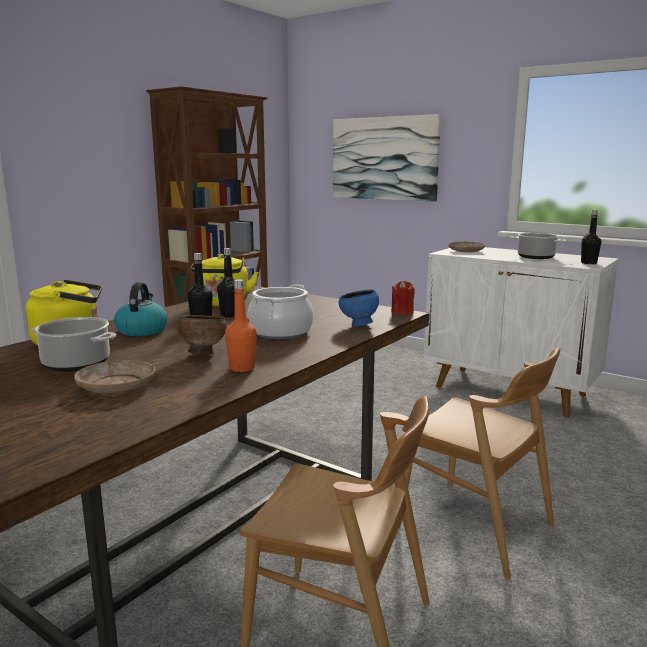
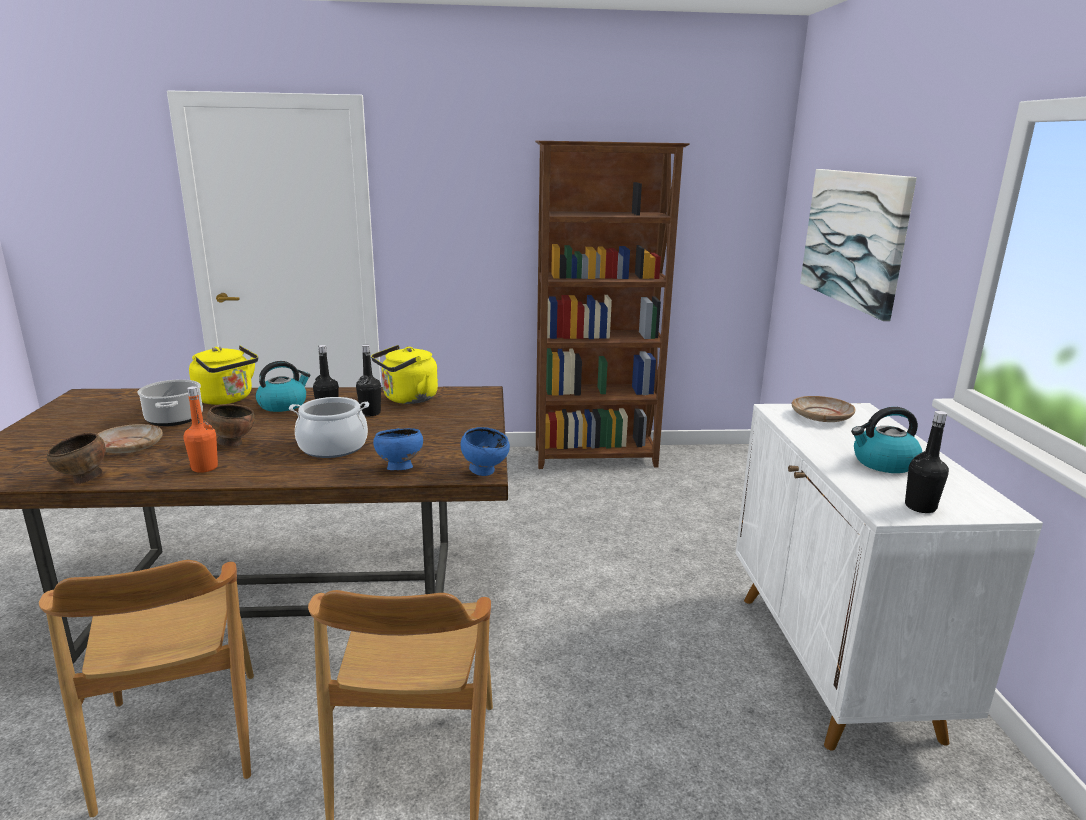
camera: 50 degrees right, 5 degrees up
red candle [391,280,415,315] -> blue bowl [460,427,510,476]
cooking pot [510,233,567,259] -> kettle [851,407,922,473]
none -> brown bowl [47,433,106,484]

